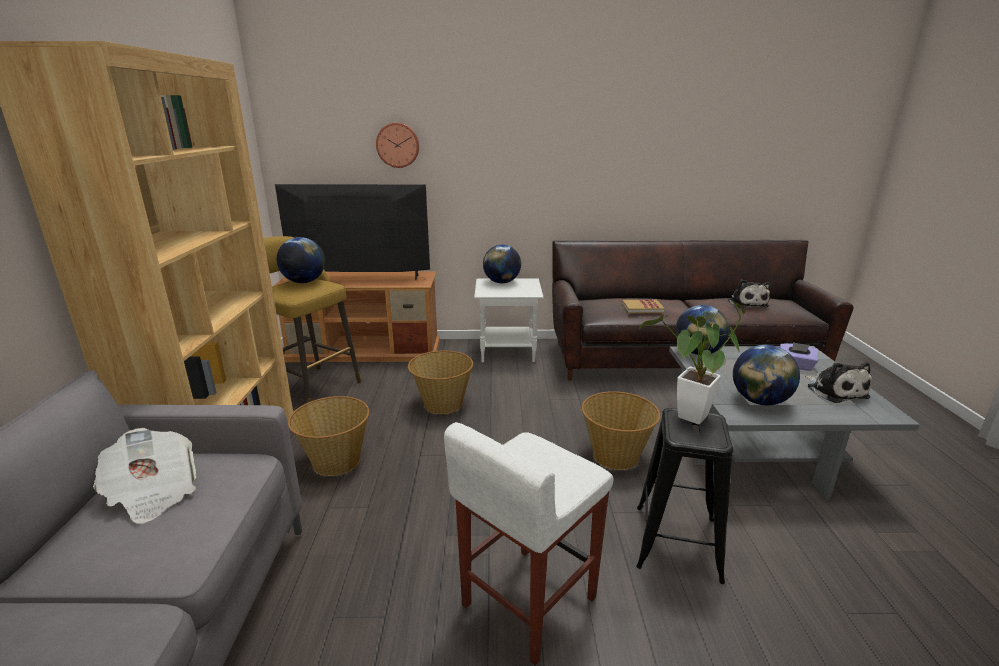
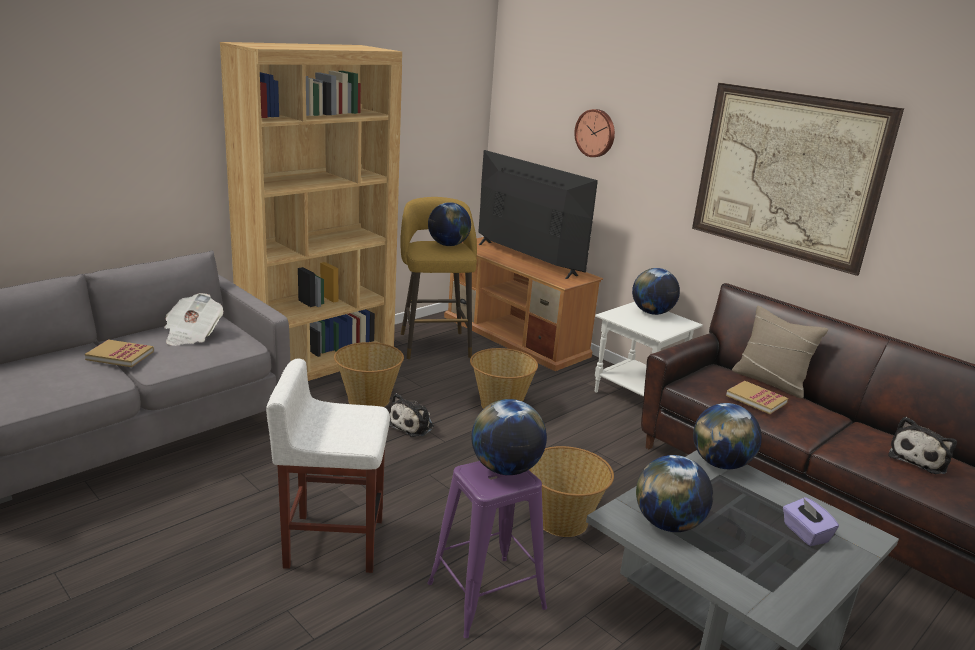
camera: 45 degrees right, 0 degrees up
black stool [636,408,733,584] -> purple stool [427,461,547,638]
potted plant [639,301,745,424] -> globe [471,399,547,475]
plush toy [805,362,872,403] -> plush toy moved to [389,393,434,437]
none -> book [85,340,154,367]
none -> picture [692,83,904,276]
none -> beige pillow [732,306,828,398]

